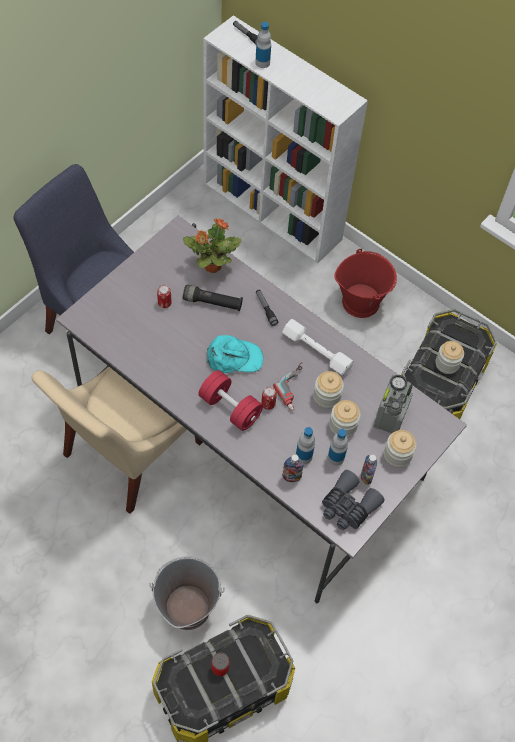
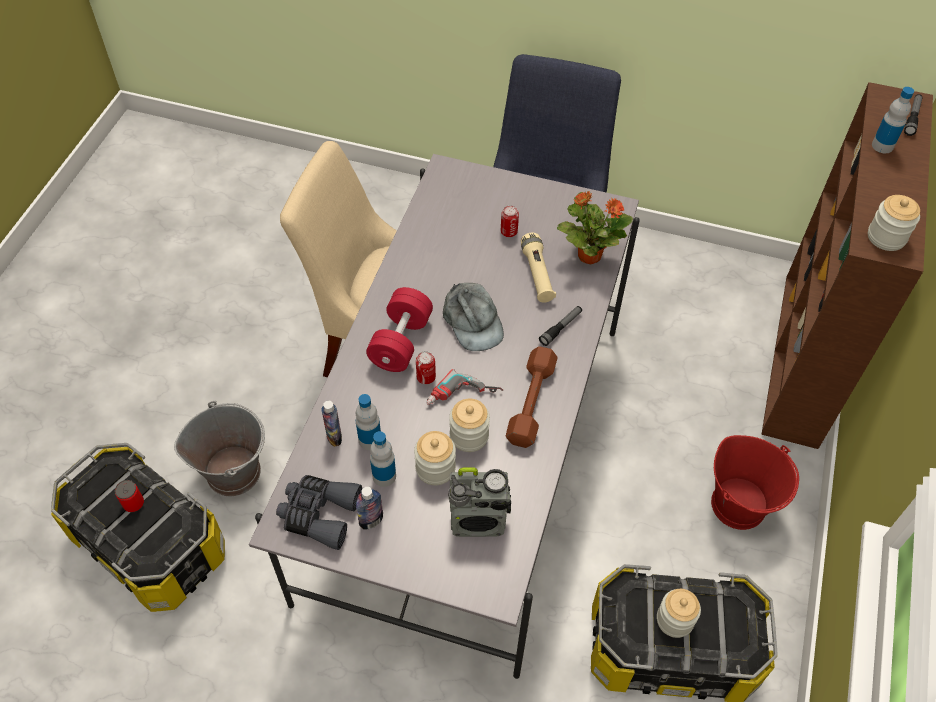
camera: 70 degrees right, 5 degrees down
black flashlight [183,285,243,311] -> beige flashlight [521,233,556,303]
white bookcase [203,15,368,264] -> brown bookcase [761,82,933,449]
turquoise cap [207,335,263,373] -> grey cap [443,283,504,351]
white dumbbell [282,319,354,375] -> brown dumbbell [506,346,558,448]
jar [384,430,417,468] -> jar moved to [868,195,920,251]

